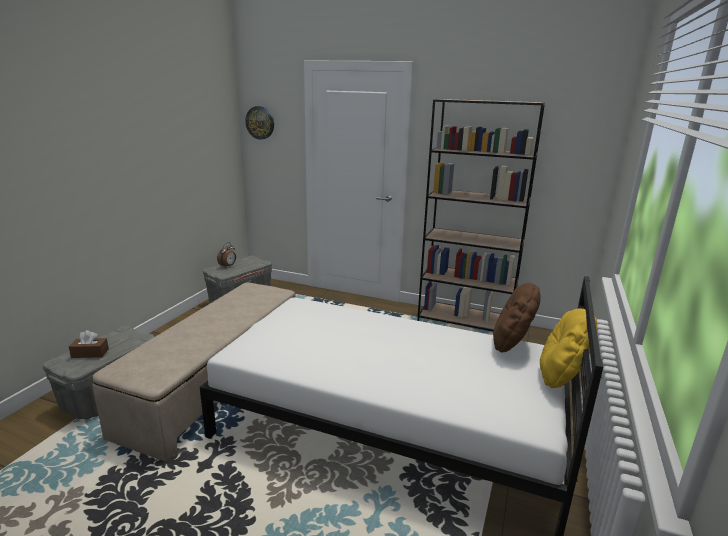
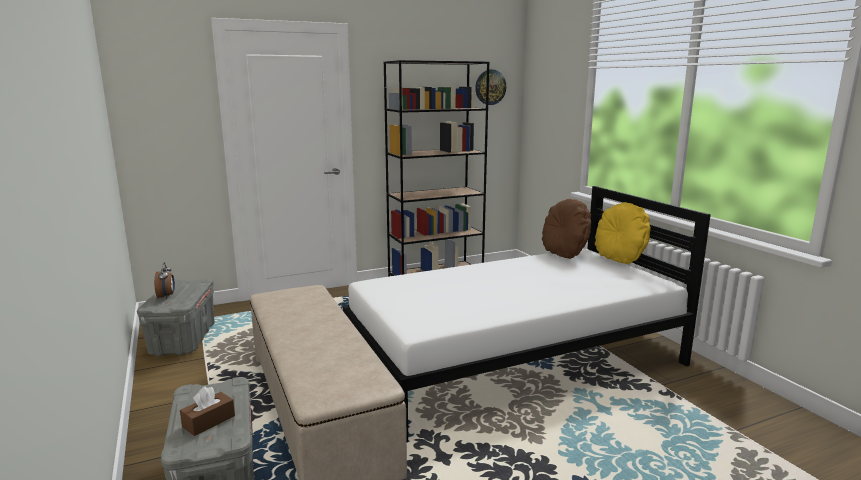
camera: 45 degrees left, 5 degrees down
wall clock [245,106,274,140] -> wall clock moved to [475,70,506,105]

